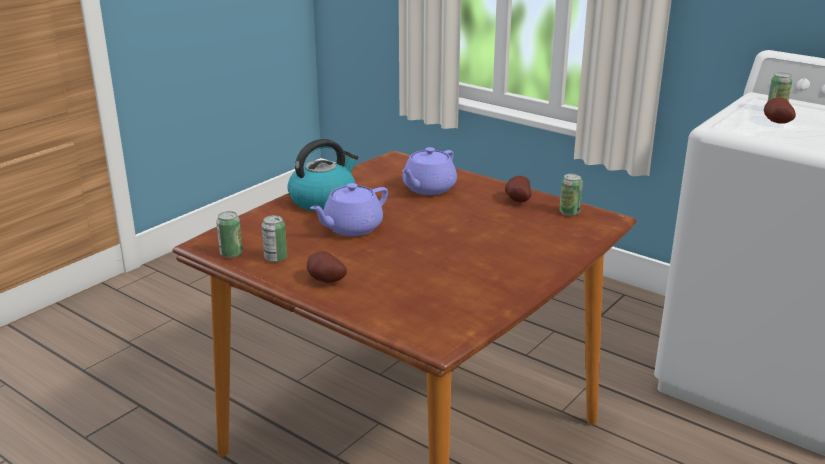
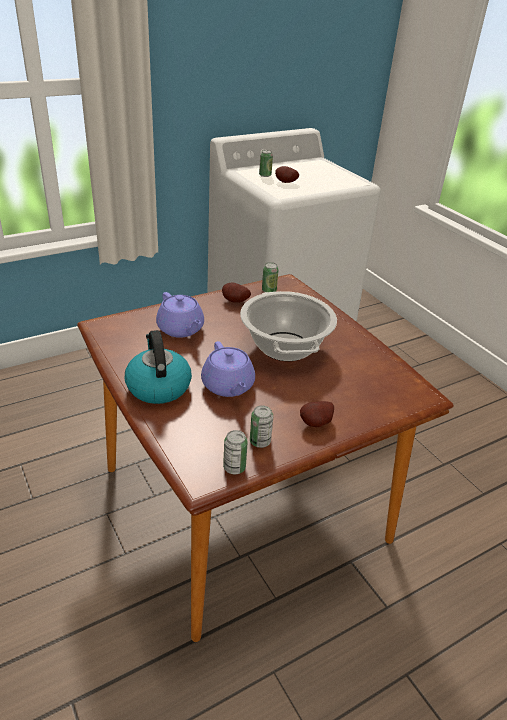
camera: 70 degrees left, 10 degrees up
none -> cooking pot [240,291,337,361]

